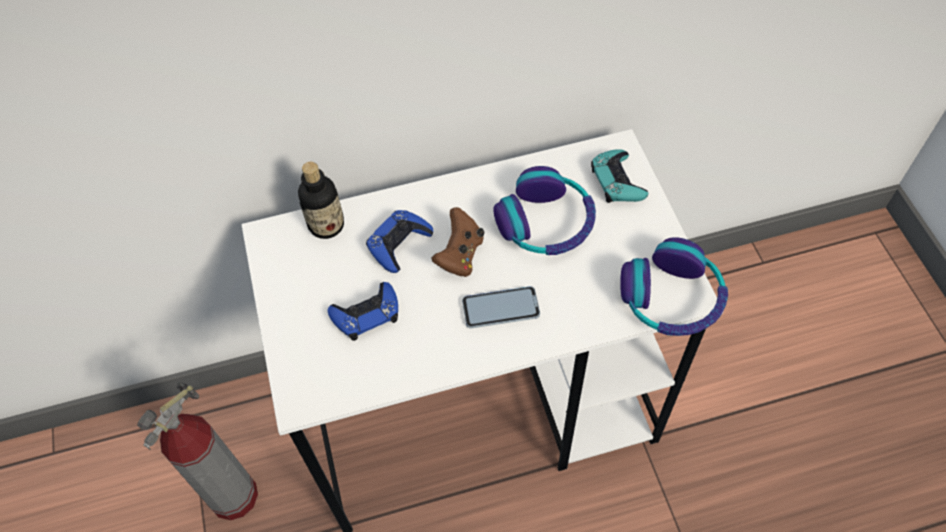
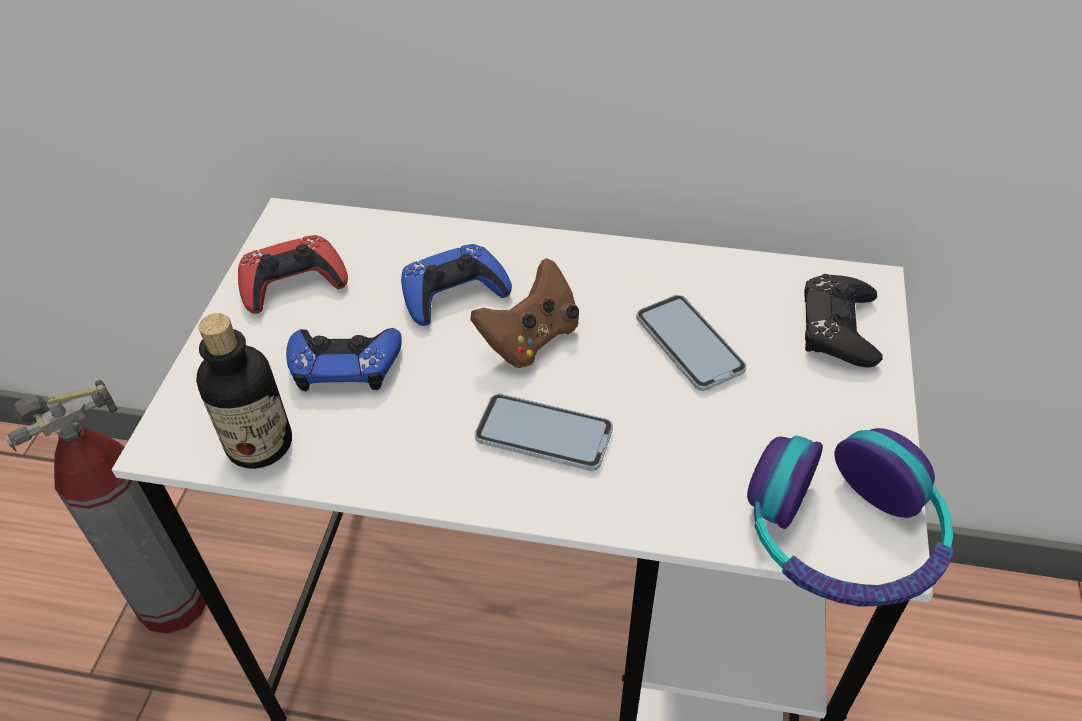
camera: 25 degrees right, 10 degrees down
bottle [298,162,344,239] -> bottle moved to [196,313,292,469]
headphones [493,166,596,255] -> phone [636,295,747,391]
turquoise game controller [591,150,648,203] -> black game controller [804,274,883,367]
none -> red game controller [238,235,348,314]

